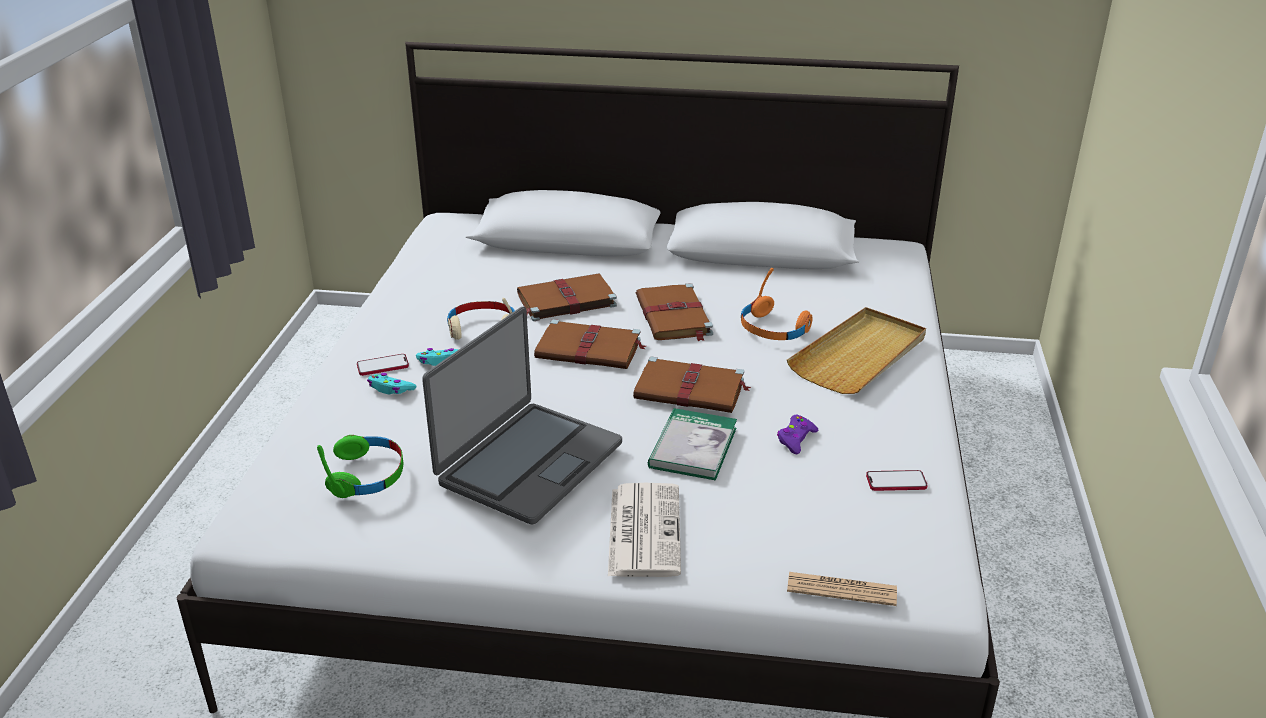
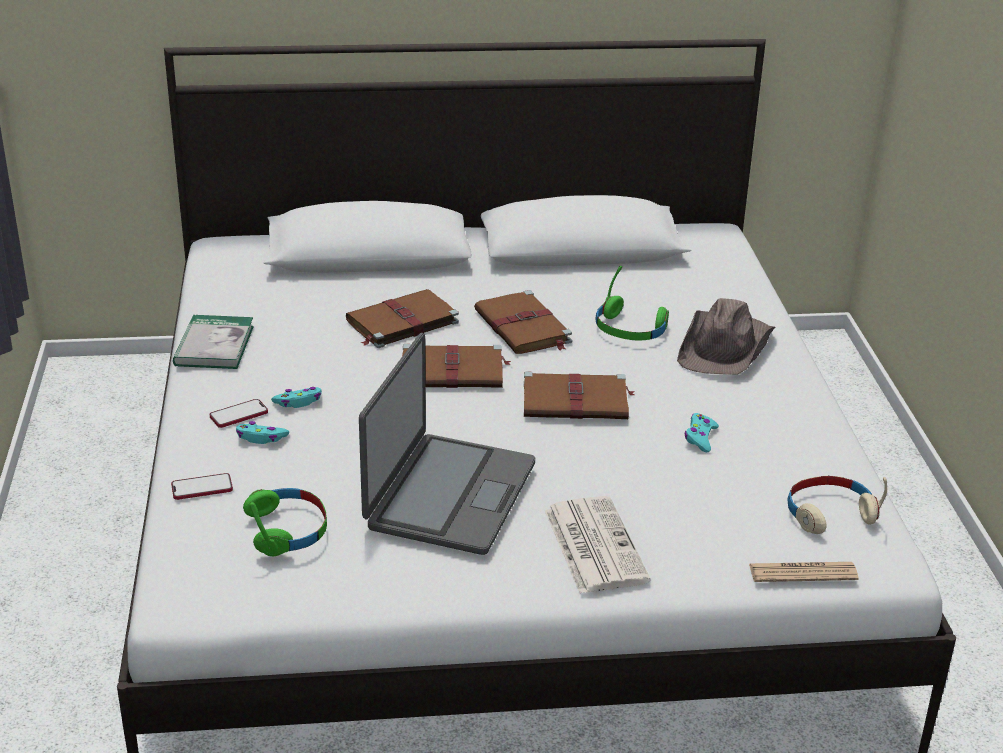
camera: 15 degrees left, 0 degrees up
beige headphones [447,298,515,340] -> beige headphones moved to [788,476,887,534]
book [648,408,737,480] -> book moved to [173,315,254,369]
orange headphones [741,268,813,340] -> green headphones [596,266,669,341]
purple game controller [777,415,819,454] -> turquoise game controller [685,413,719,452]
beige tray [787,307,926,394] -> brown hat [677,298,775,375]
phone [866,470,927,491] -> phone moved to [171,473,233,500]

